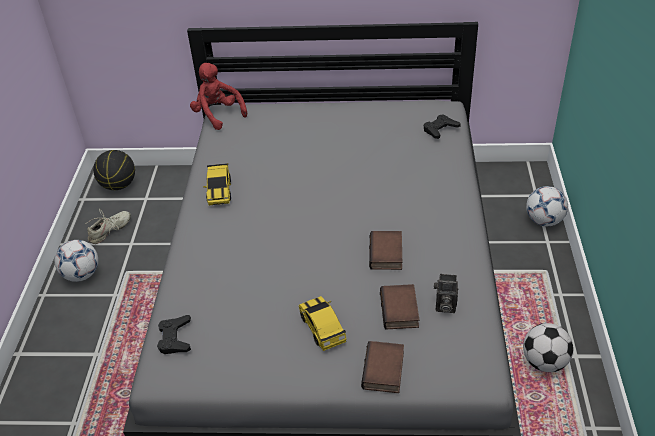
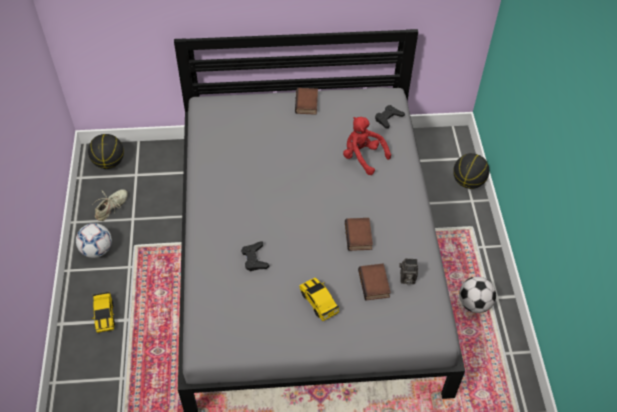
camera: 10 degrees left, 10 degrees up
black game controller [157,315,191,354] -> black game controller moved to [241,241,269,271]
red plush toy [190,63,247,130] -> red plush toy moved to [343,117,391,175]
toy car [203,163,231,206] -> toy car moved to [92,292,115,333]
book [361,341,404,393] -> book moved to [295,88,318,115]
football [526,186,568,226] -> basketball [453,153,489,189]

